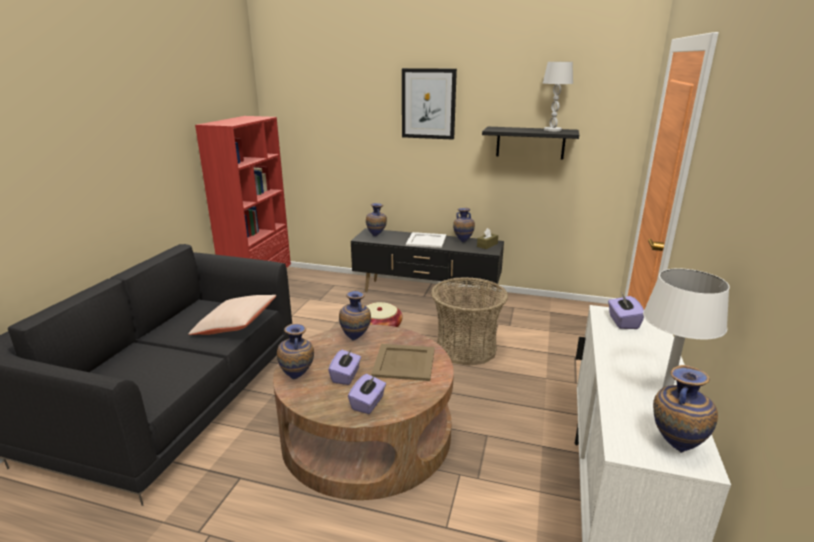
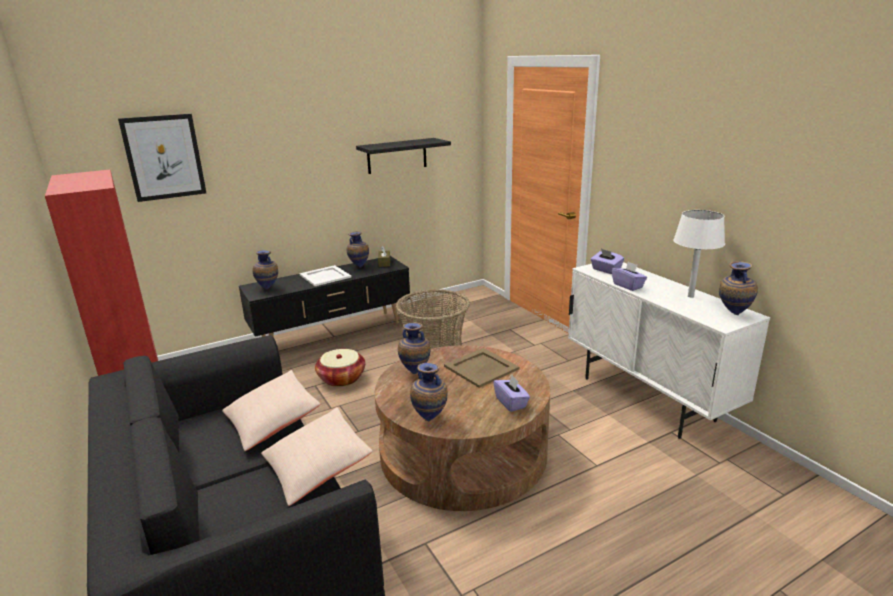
camera: 45 degrees left, 0 degrees up
purple tissue box [329,350,361,385] -> purple tissue box moved to [612,262,647,291]
picture [402,68,457,140] -> picture moved to [118,114,206,202]
white table lamp [543,62,573,131] -> none
none -> beige pillow [261,407,373,506]

